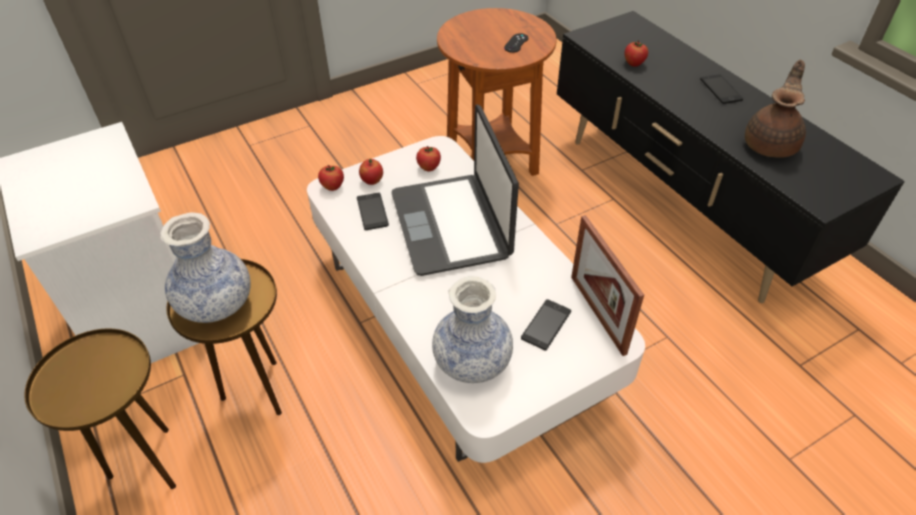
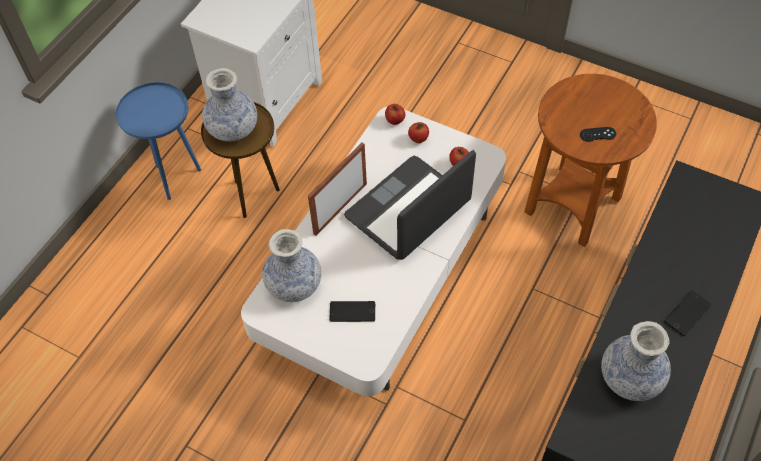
camera: 60 degrees right, 10 degrees up
brown side table [24,329,176,489] -> blue side table [116,82,201,200]
phone [357,193,389,230] -> none
picture frame [571,215,644,356] -> picture frame moved to [308,142,367,236]
apple [625,40,648,67] -> none
brown teapot [745,60,806,158] -> vase [601,321,671,401]

